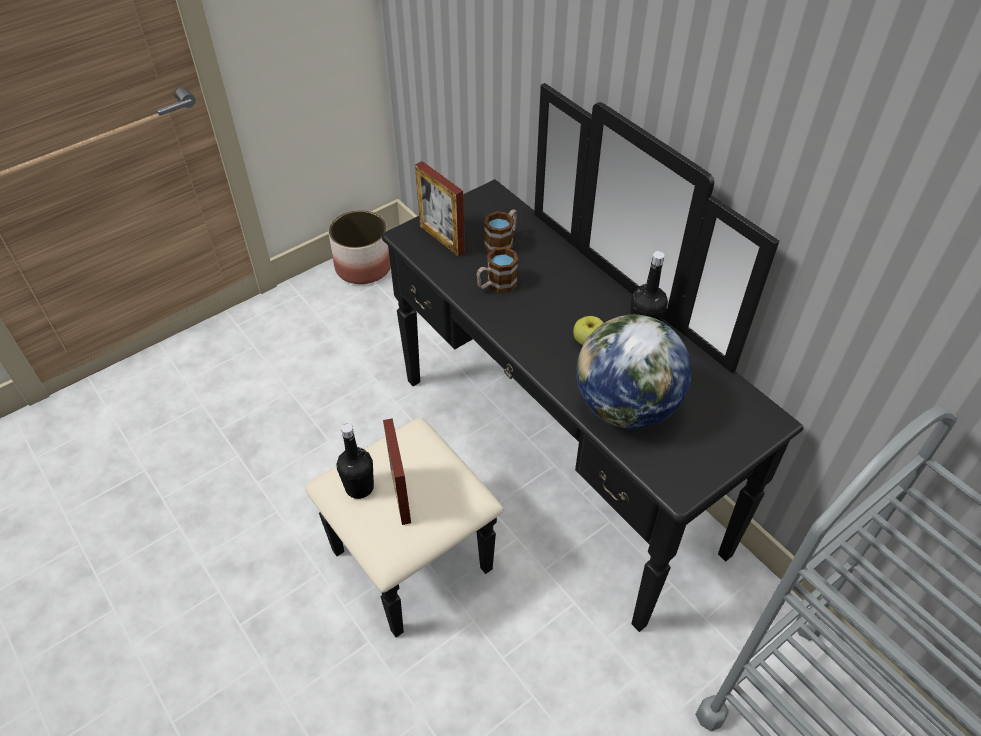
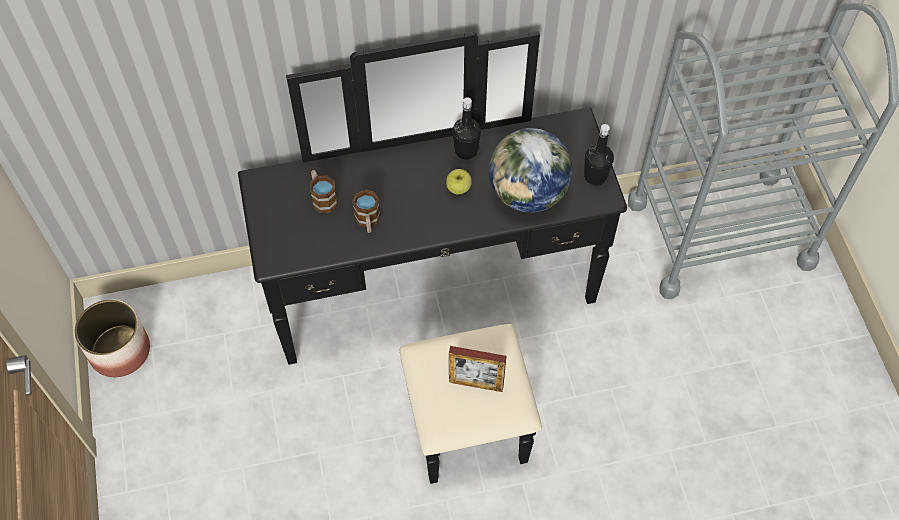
camera: 65 degrees left, 10 degrees up
black bottle [336,423,374,499] -> black bottle moved to [584,124,614,186]
picture frame [415,161,465,257] -> none

